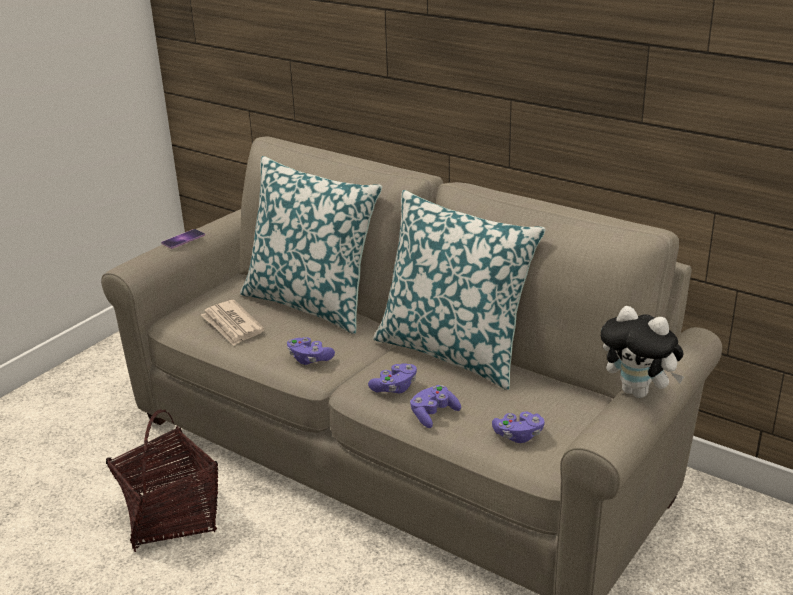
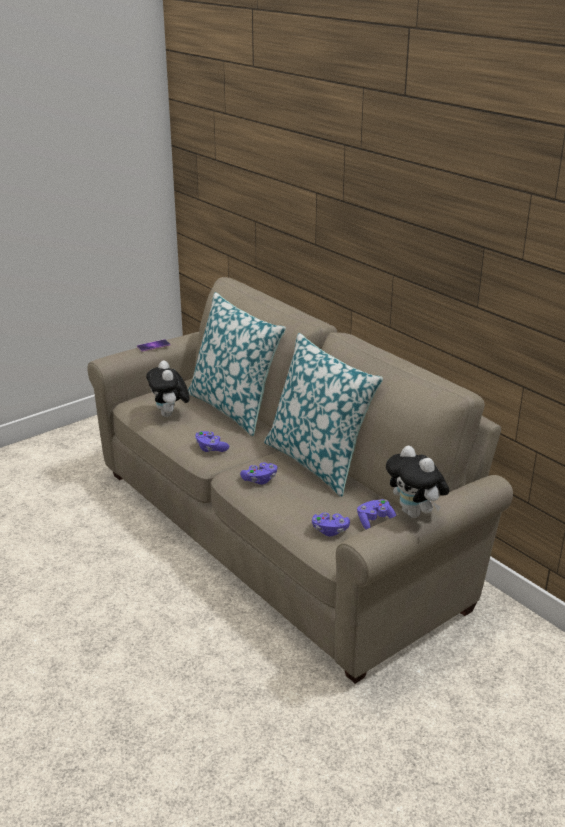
camera: 15 degrees right, 0 degrees up
basket [106,409,218,552] -> none
newspaper [201,300,265,346] -> plush toy [146,361,190,417]
purple game controller [410,385,461,428] -> purple game controller moved to [357,499,397,530]

